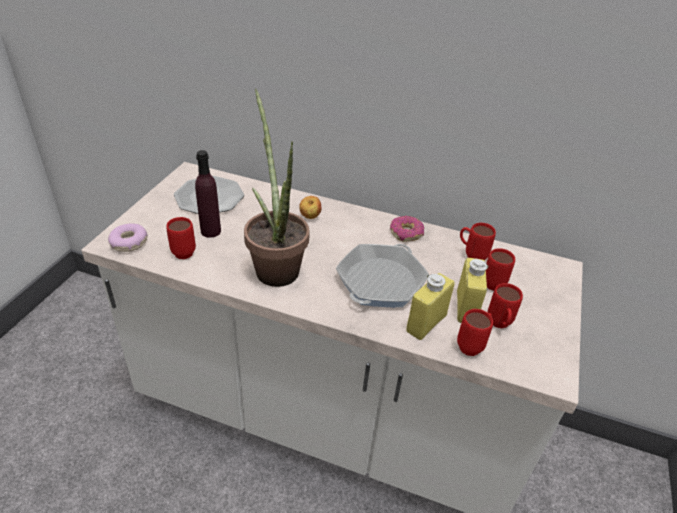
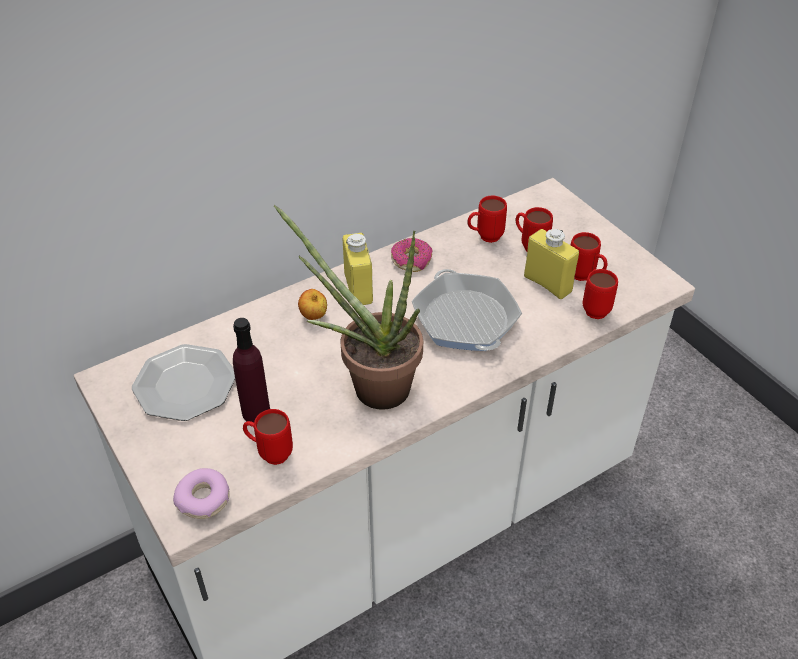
camera: 50 degrees left, 5 degrees up
yellow bottle [406,273,455,340] -> yellow bottle moved to [343,233,373,305]

